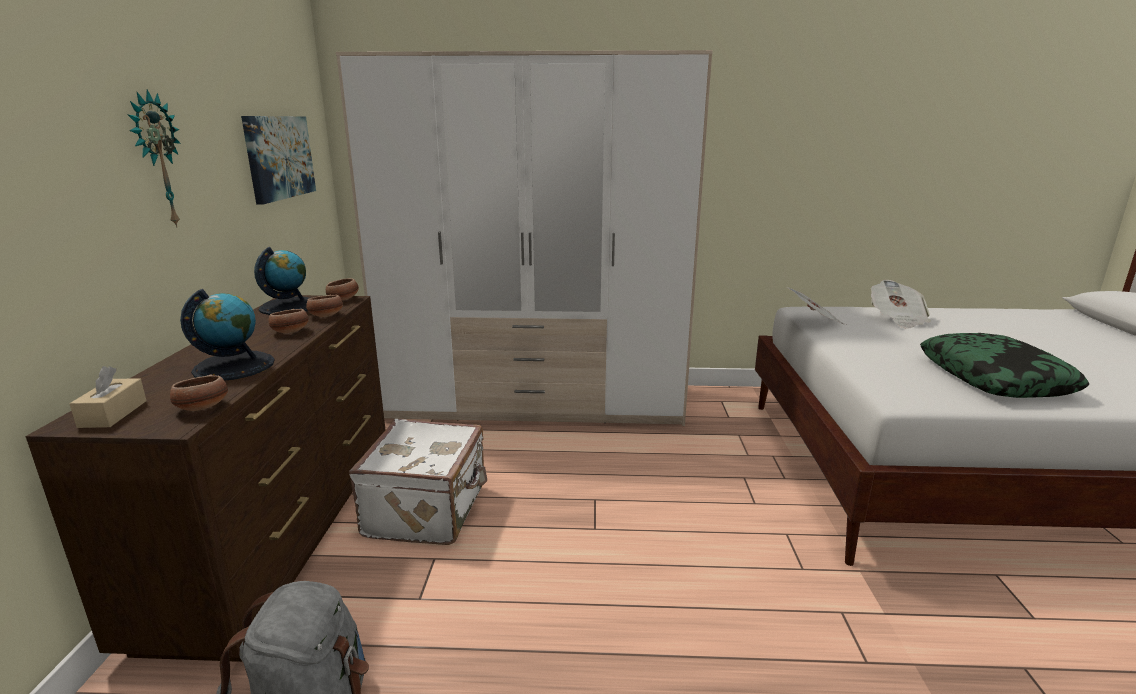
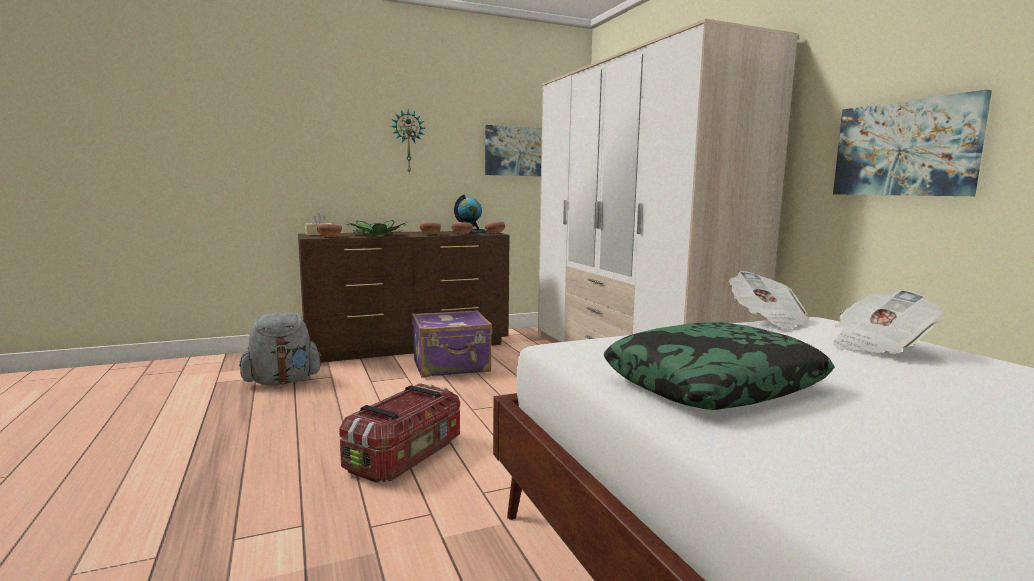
camera: 65 degrees right, 10 degrees down
globe [180,289,275,381] -> potted plant [346,220,406,235]
white suitcase [349,419,487,545] -> purple suitcase [412,310,492,377]
none -> storage box [339,383,460,483]
none -> picture [833,90,992,196]

